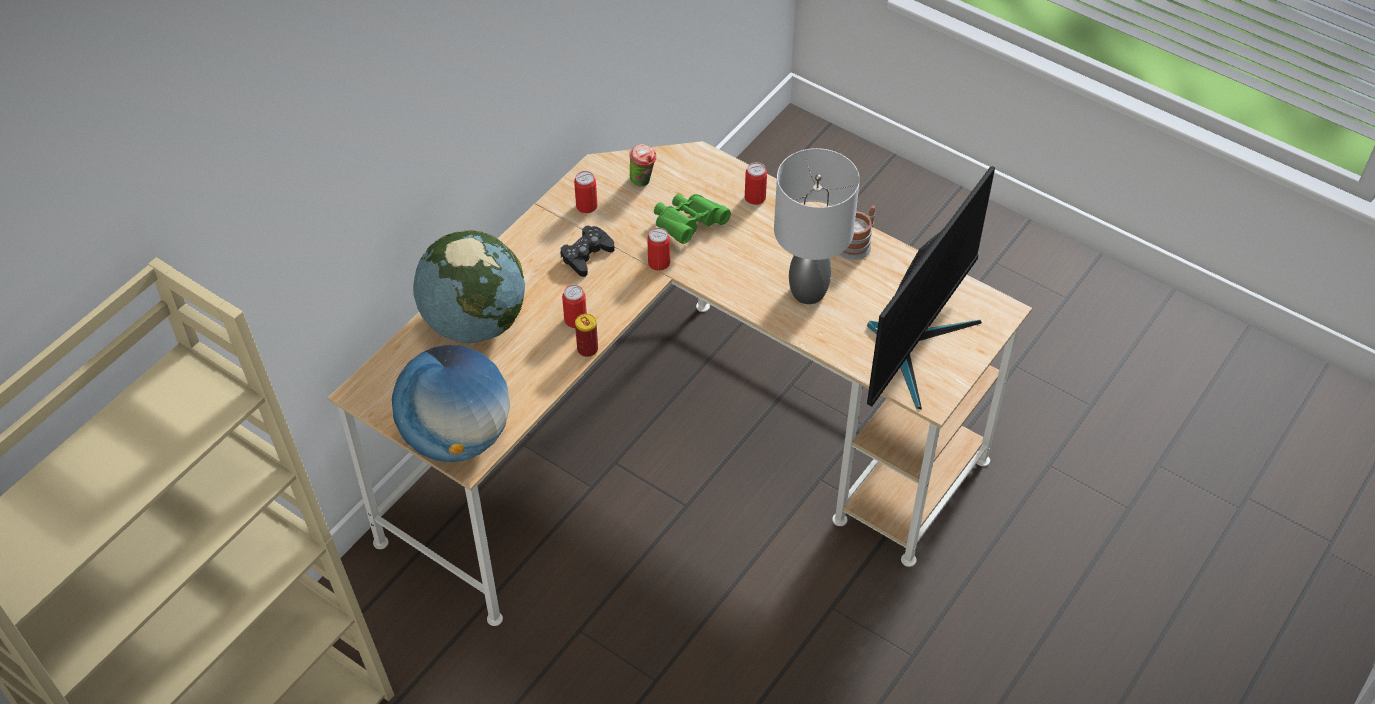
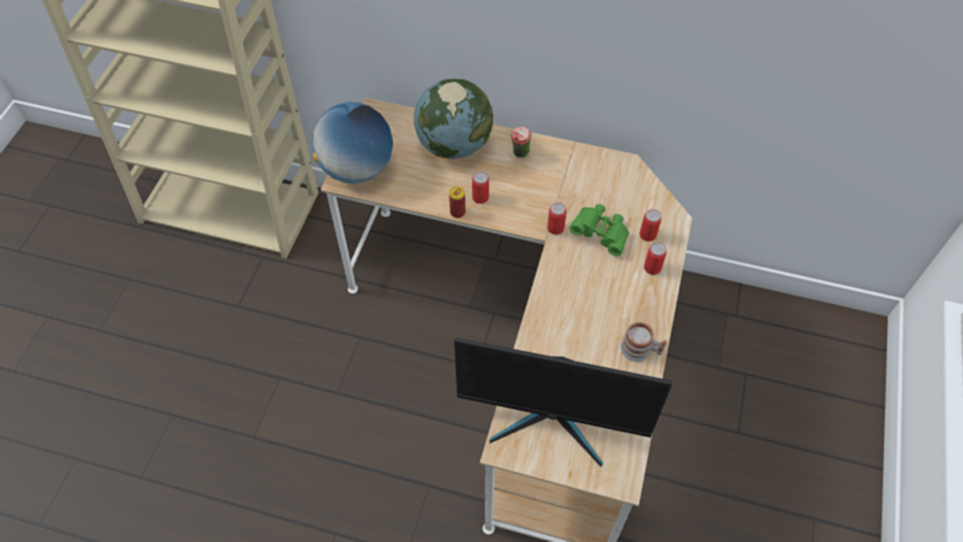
camera: 70 degrees right, 5 degrees up
black game controller [560,226,614,277] -> none
can [574,171,598,213] -> can moved to [640,209,661,242]
cup [629,144,656,186] -> cup moved to [511,127,532,158]
grey table lamp [774,148,860,304] -> none

